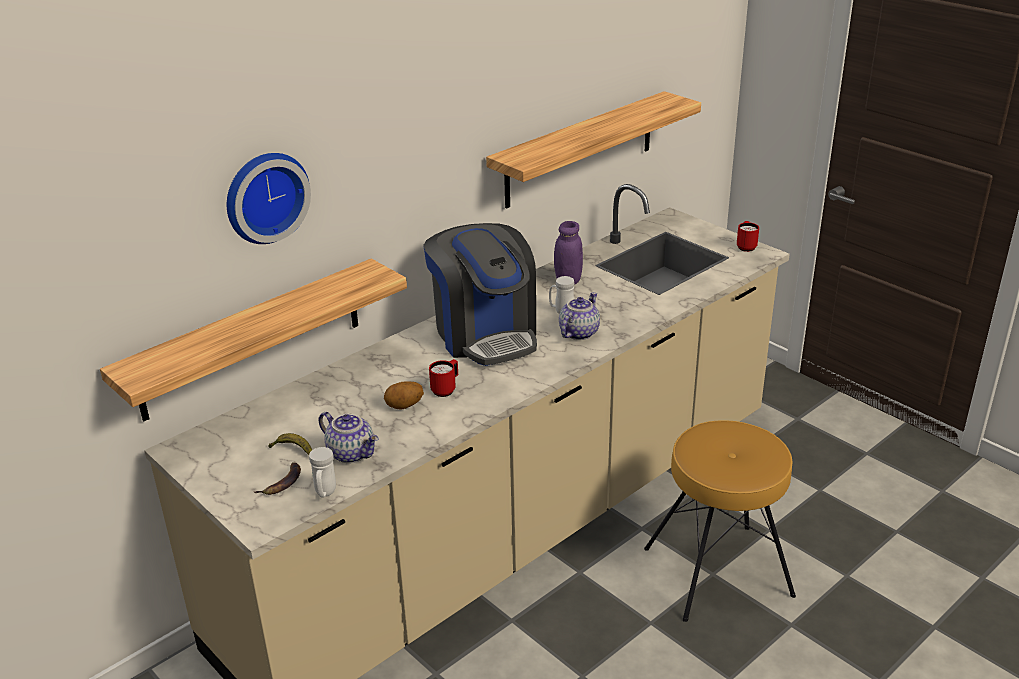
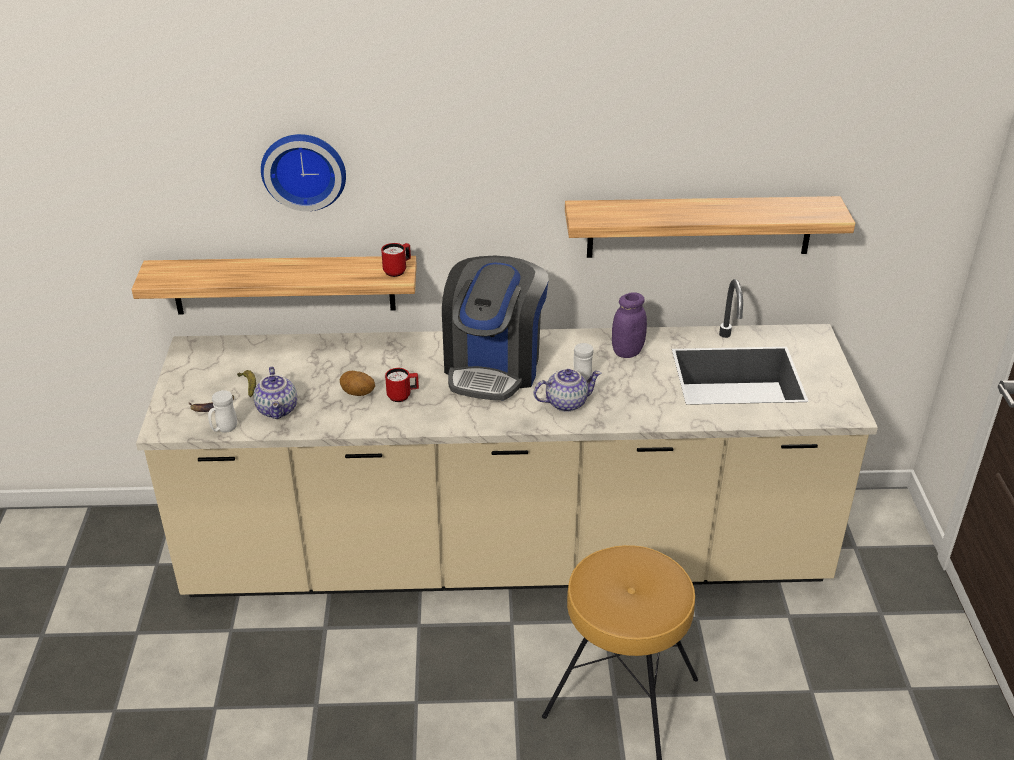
camera: 40 degrees right, 5 degrees up
red mug [737,221,759,252] -> red mug moved to [381,243,411,277]

